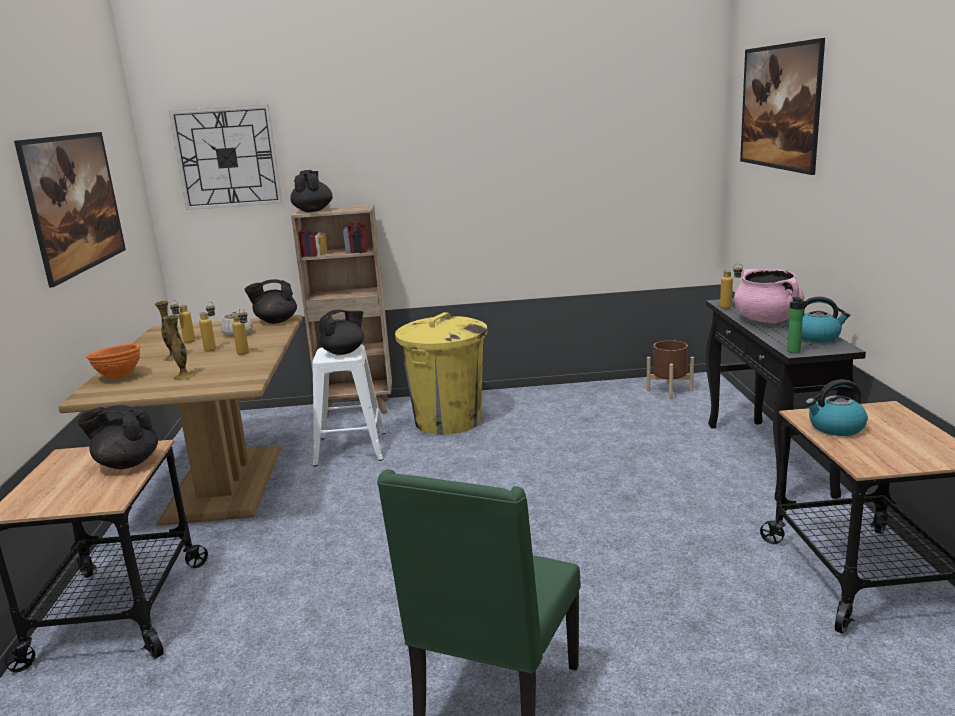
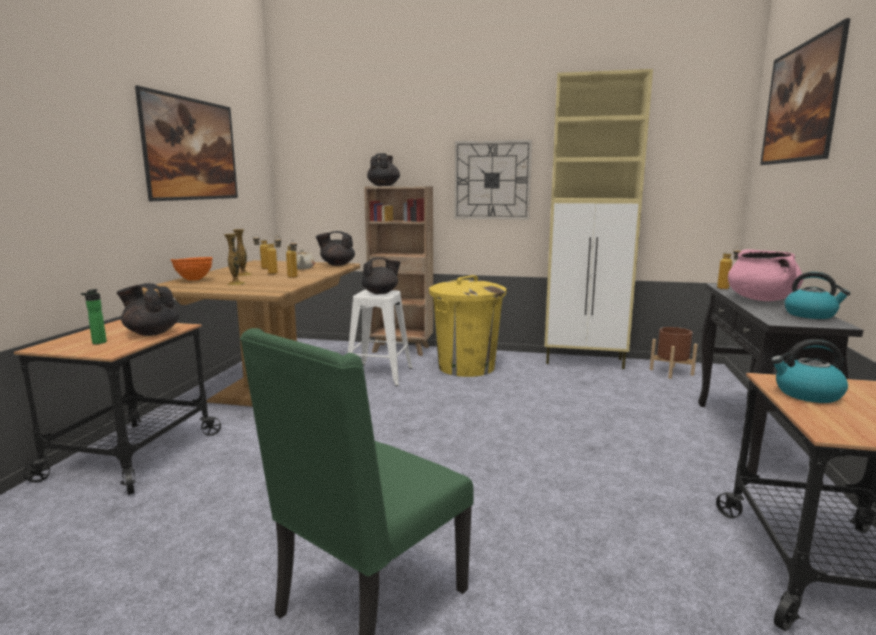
camera: 15 degrees right, 5 degrees down
wall clock [169,104,282,210] -> wall clock moved to [454,140,532,220]
bottle [787,297,808,353] -> bottle moved to [81,289,107,344]
none -> beige cabinet [544,69,653,369]

